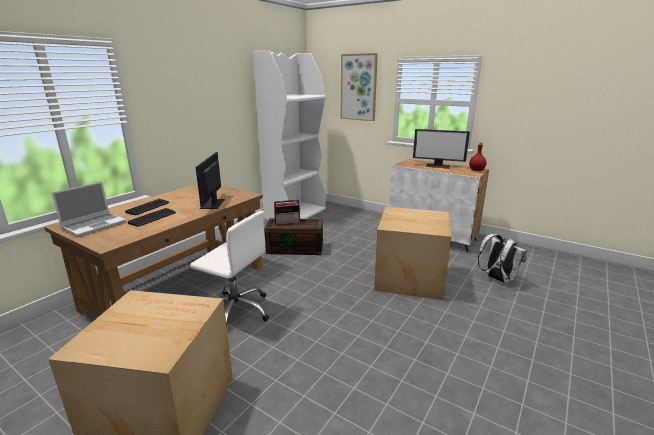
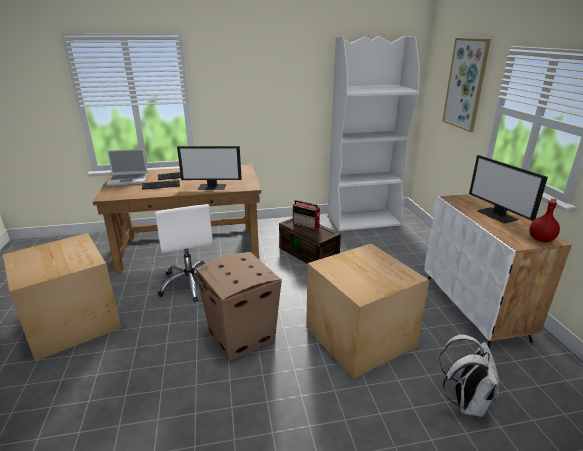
camera: 45 degrees right, 5 degrees up
monitor [196,152,225,209] -> monitor turned 135 degrees counterclockwise [177,146,242,190]
none -> cardboard box [196,252,282,361]

